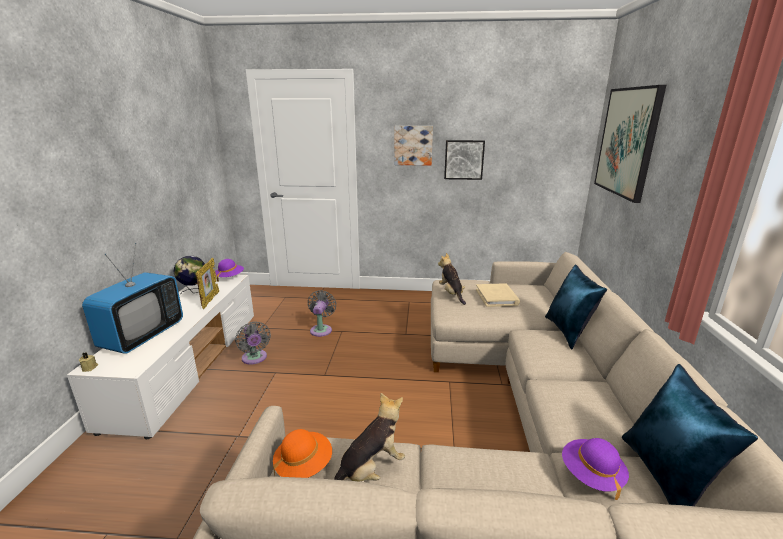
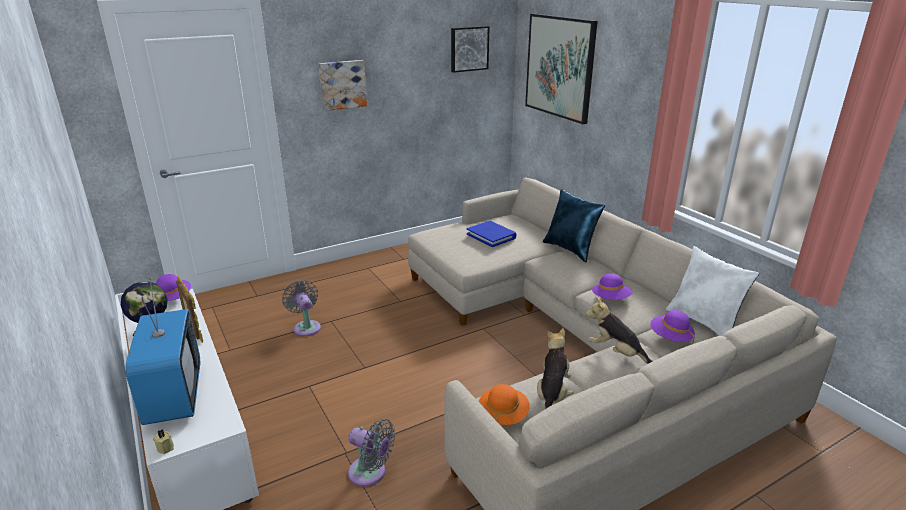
camera: 35 degrees left, 5 degrees up
grey fan [235,322,271,364] -> grey fan moved to [348,419,395,487]
plush toy [438,253,466,305] -> plush toy moved to [586,297,653,364]
picture [444,140,485,180] -> picture moved to [451,26,490,73]
beige book [476,283,520,307] -> blue book [466,221,517,247]
blue pillow [622,364,758,506] -> white pillow [666,246,759,336]
none -> purple hat [592,273,632,300]

